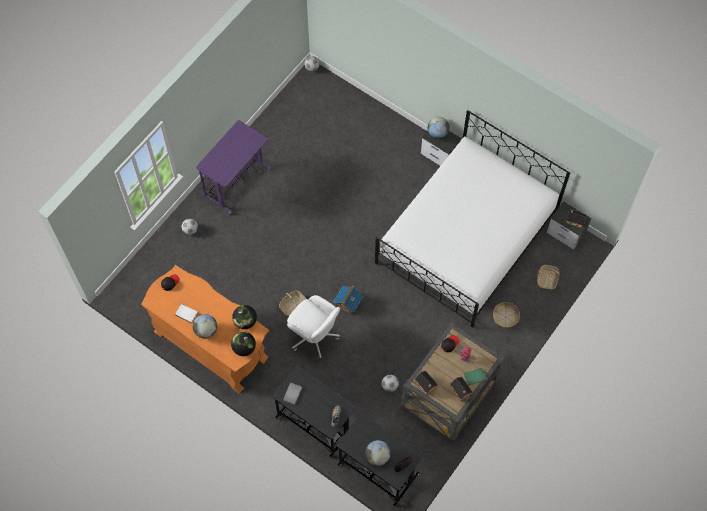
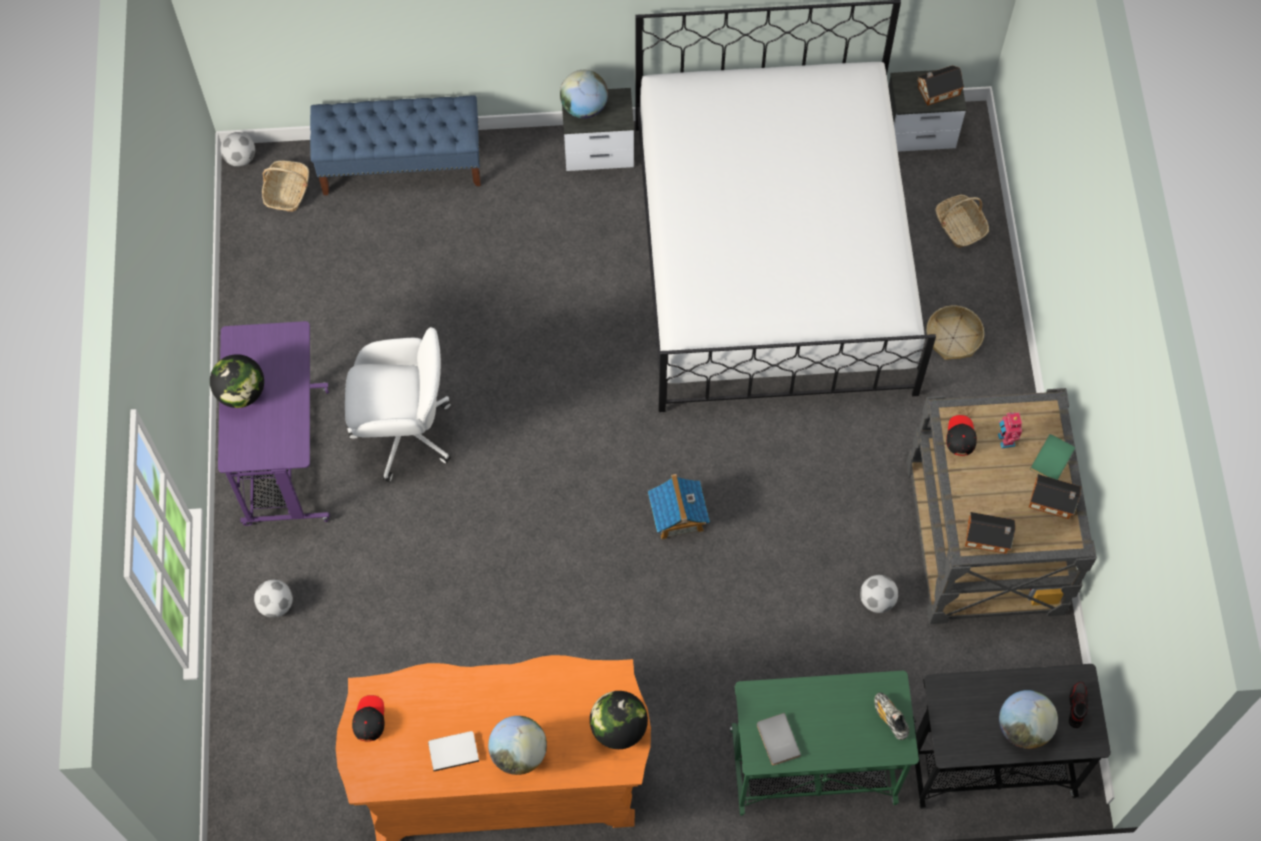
camera: 40 degrees left, 0 degrees up
globe [232,305,257,329] -> globe moved to [210,354,264,408]
black desk [272,365,356,458] -> green desk [730,671,919,816]
basket [279,290,306,316] -> basket moved to [262,161,309,212]
white office chair [287,295,340,360] -> white office chair moved to [345,327,451,482]
none -> blue bench [310,96,481,195]

